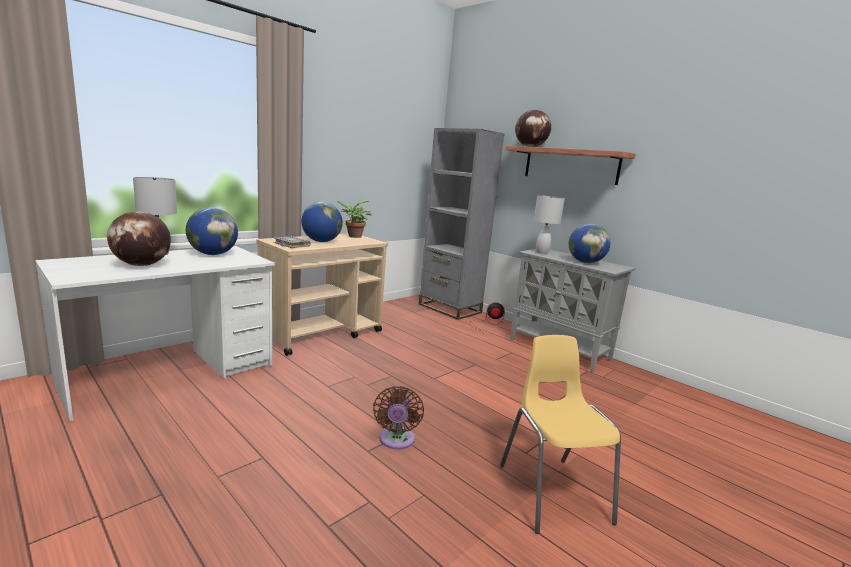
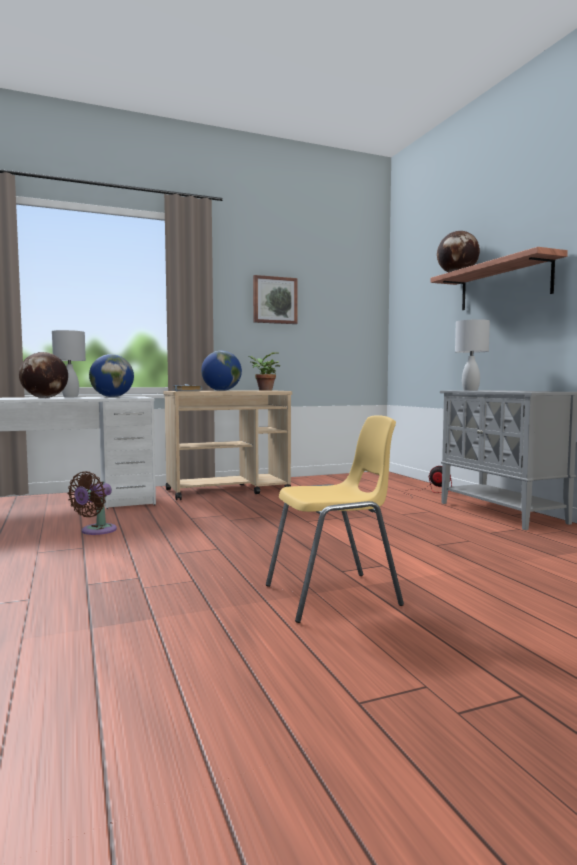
camera: 25 degrees right, 10 degrees down
brown fan [373,386,424,450] -> brown fan moved to [68,471,117,535]
grey bookcase [419,128,504,320] -> none
yellow chair [500,335,621,534] -> yellow chair turned 60 degrees clockwise [266,415,404,623]
globe [569,224,610,263] -> none
none -> picture [253,275,298,324]

